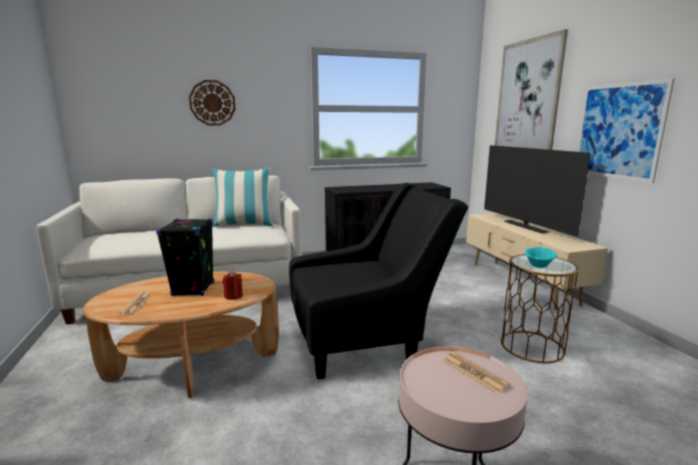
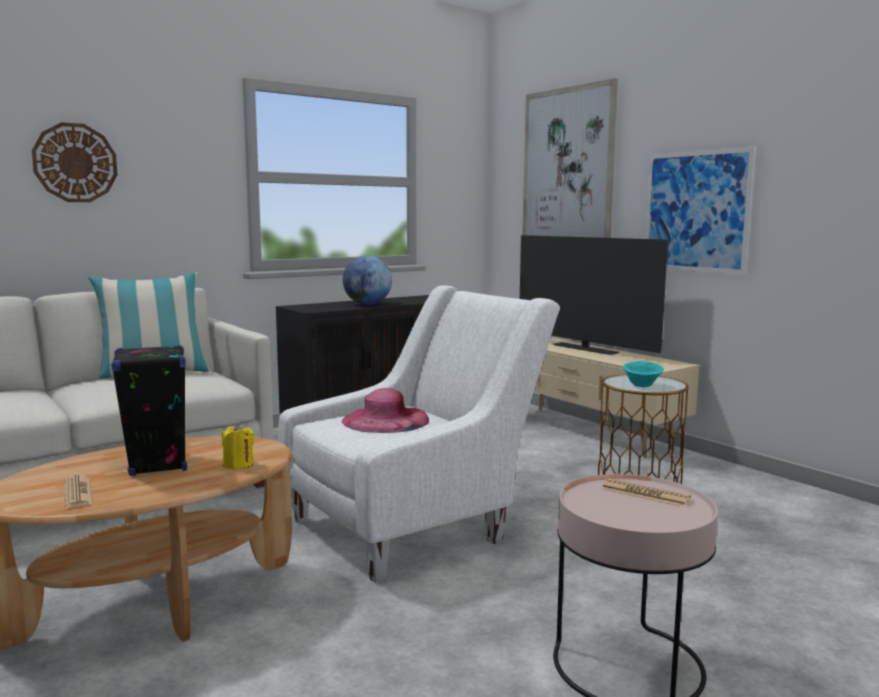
camera: 20 degrees left, 5 degrees down
red candle [223,272,243,300] -> yellow candle [222,424,254,470]
black armchair [289,183,468,379] -> white armchair [278,286,560,583]
none -> pink hat [342,388,429,433]
none -> globe [343,256,392,305]

